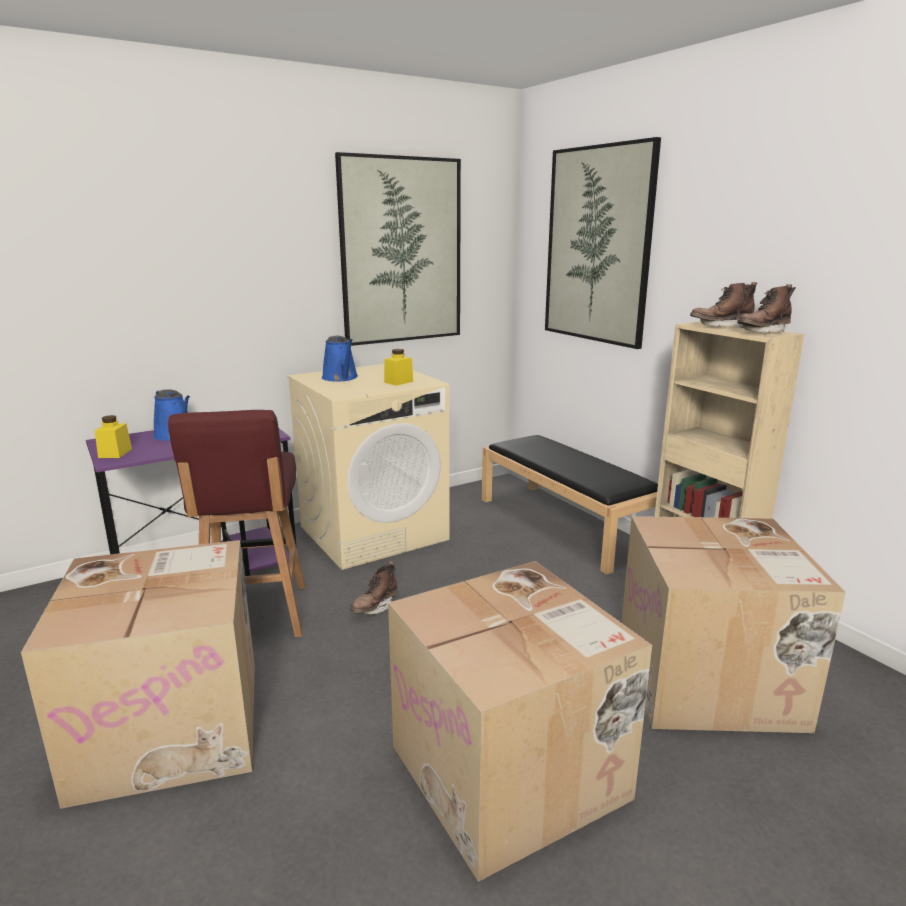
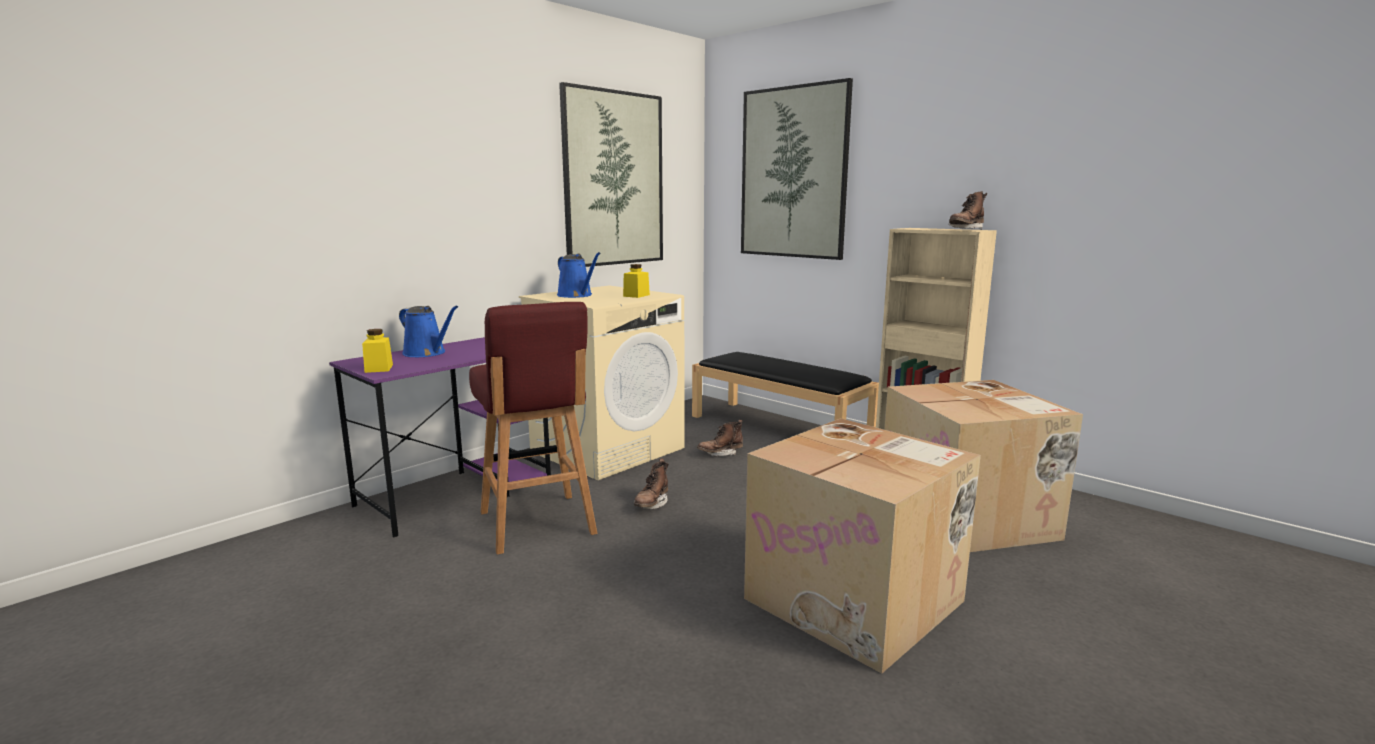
camera: 15 degrees left, 5 degrees down
cardboard box [21,540,255,809] -> none
brown boot [690,282,757,328] -> brown boot moved to [697,420,743,456]

